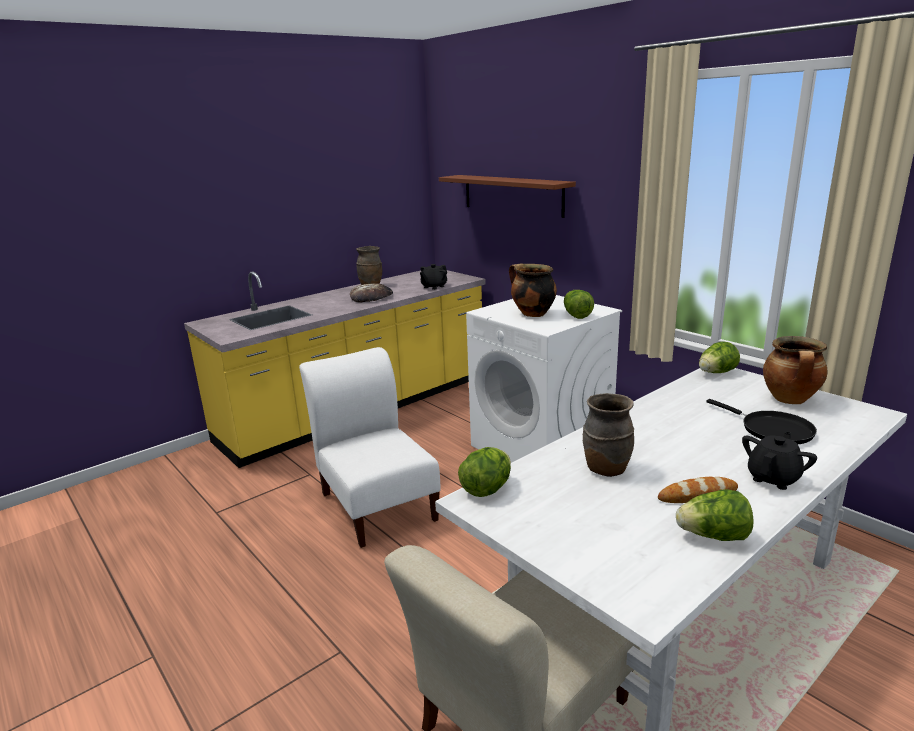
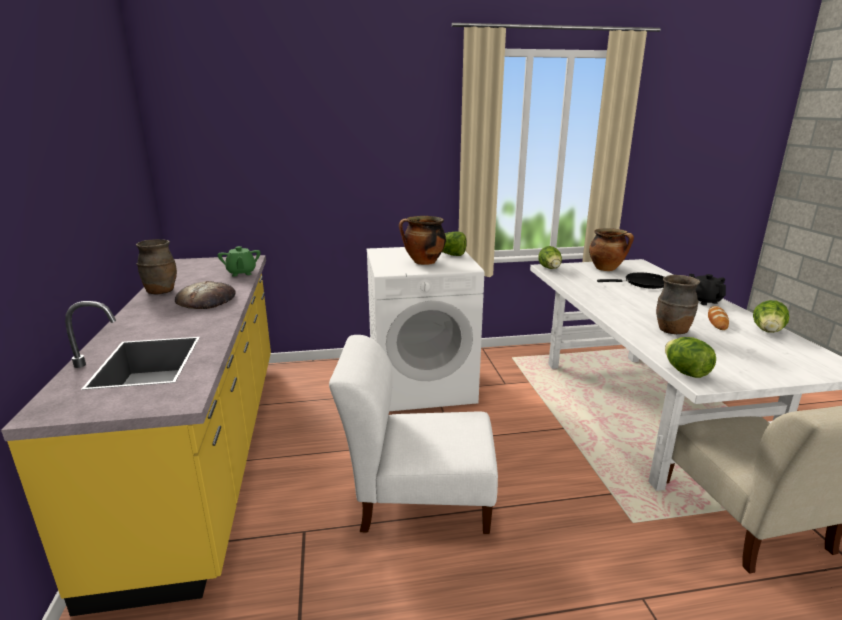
camera: 60 degrees left, 0 degrees up
black teapot [420,264,447,290] -> green teapot [218,246,260,276]
brown shelf [439,175,576,218] -> none

